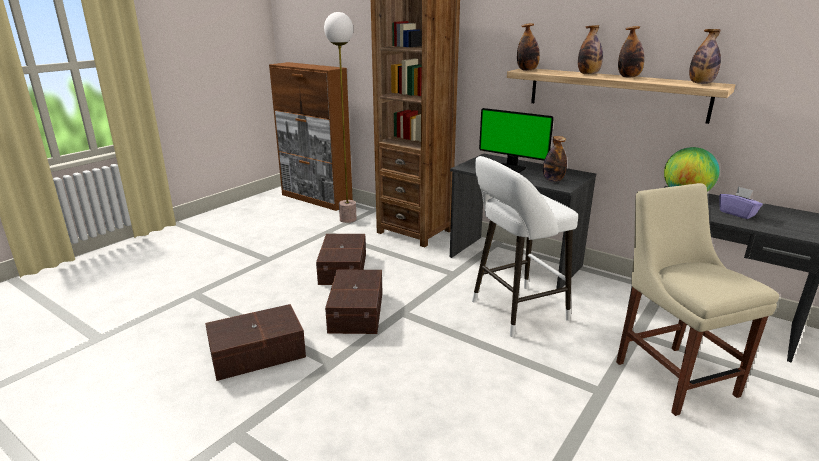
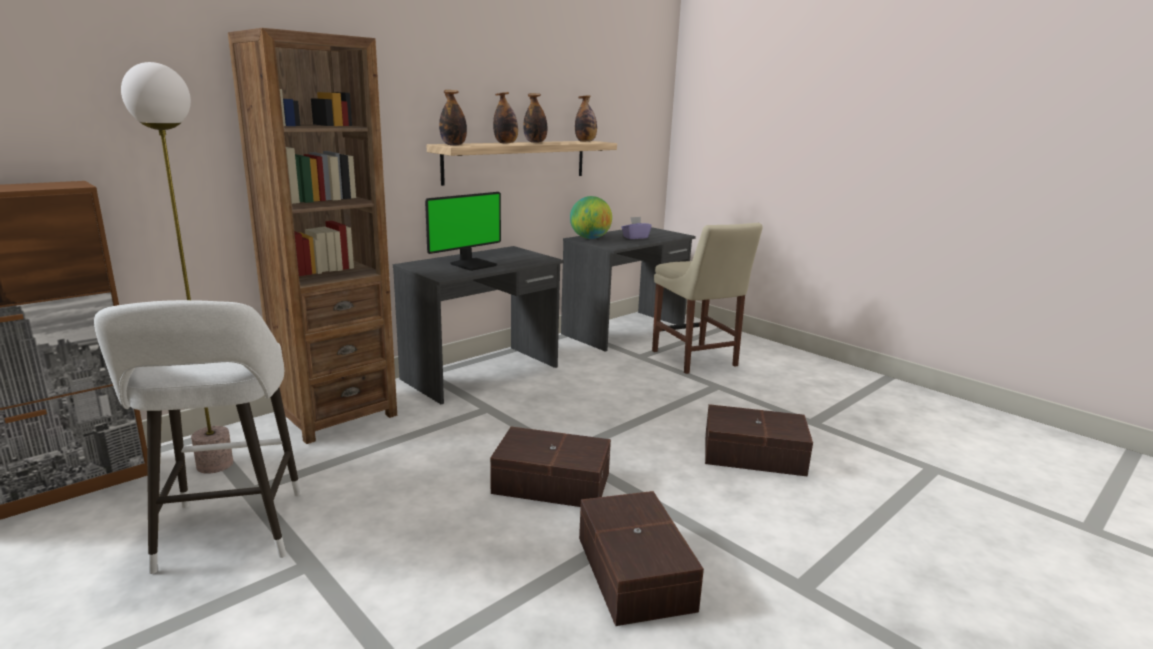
camera: 80 degrees left, 5 degrees down
brown storage box [316,234,366,285] -> brown storage box moved to [705,404,813,477]
white stool [472,156,578,337] -> white stool moved to [94,300,301,574]
bottle [543,136,567,182] -> none
beige chair [616,183,779,416] -> beige chair turned 105 degrees counterclockwise [652,223,763,374]

